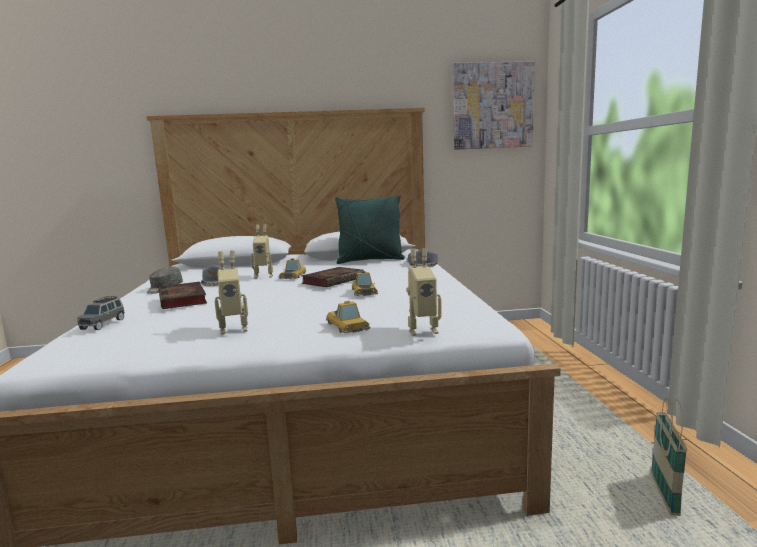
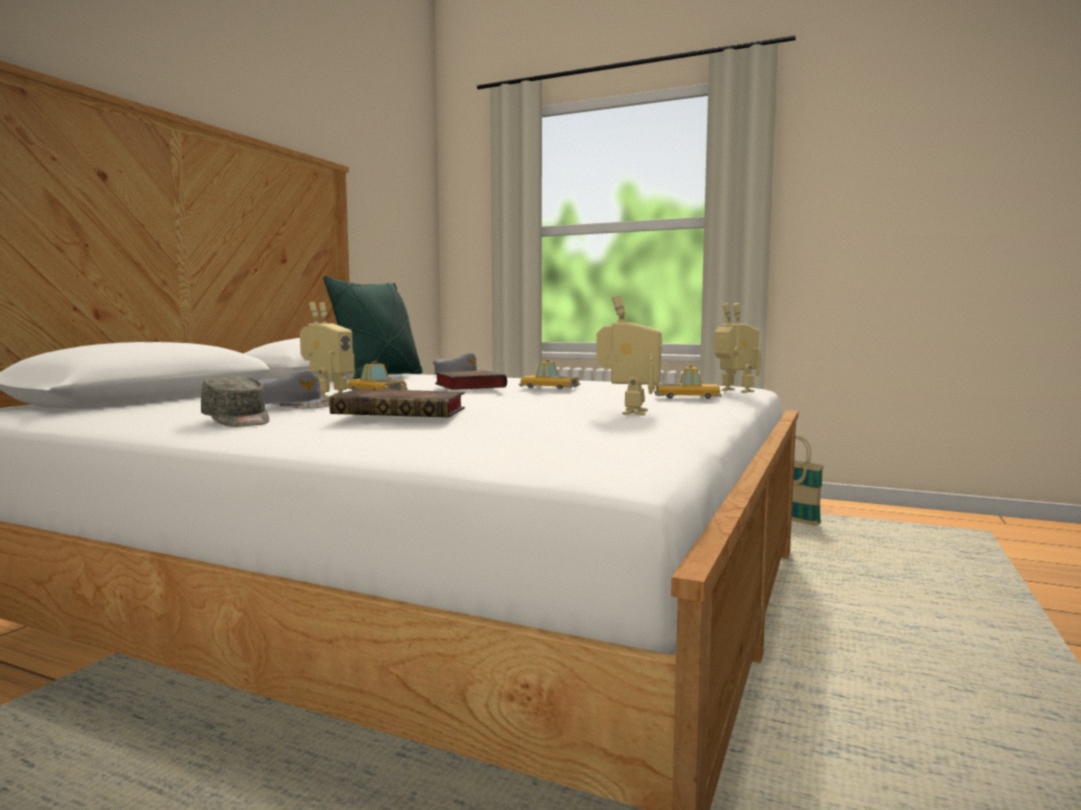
camera: 60 degrees left, 5 degrees down
grey toy car [77,296,125,330] -> none
toy robot [407,248,442,336] -> toy robot turned 60 degrees counterclockwise [714,303,761,393]
picture [453,61,535,150] -> none

